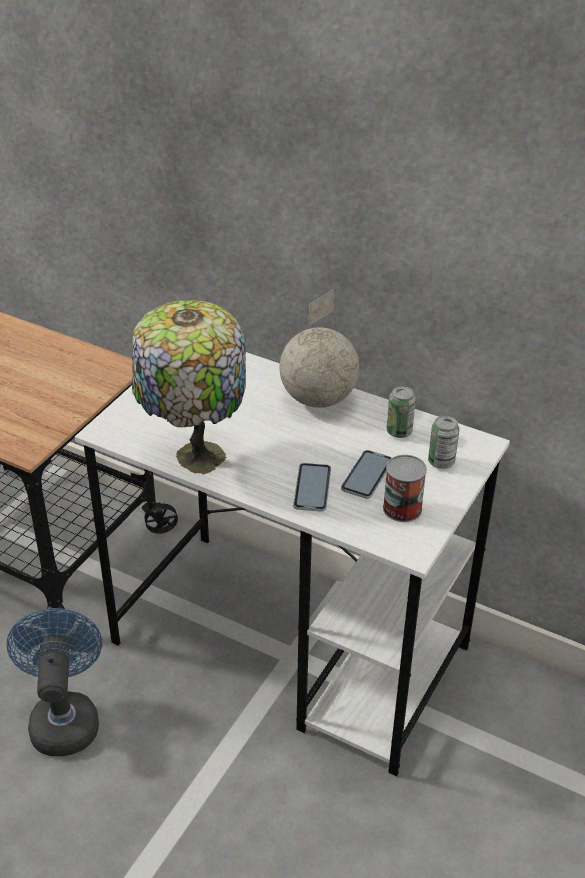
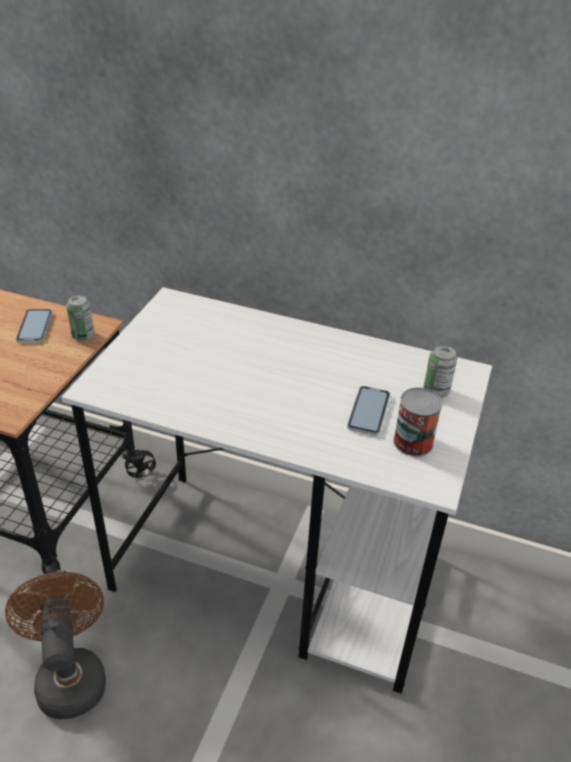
camera: 10 degrees left, 0 degrees up
blue fan [6,608,102,756] -> brown fan [5,572,106,719]
table lamp [132,300,246,474] -> none
globe [280,288,359,408] -> none
phone [293,463,331,512] -> phone moved to [16,309,52,342]
can [386,386,416,438] -> can moved to [66,295,94,341]

